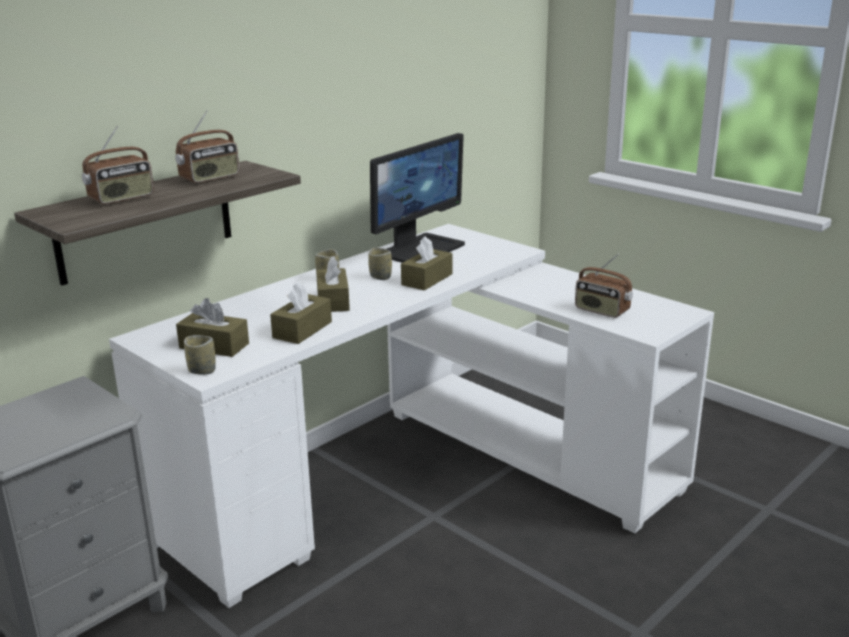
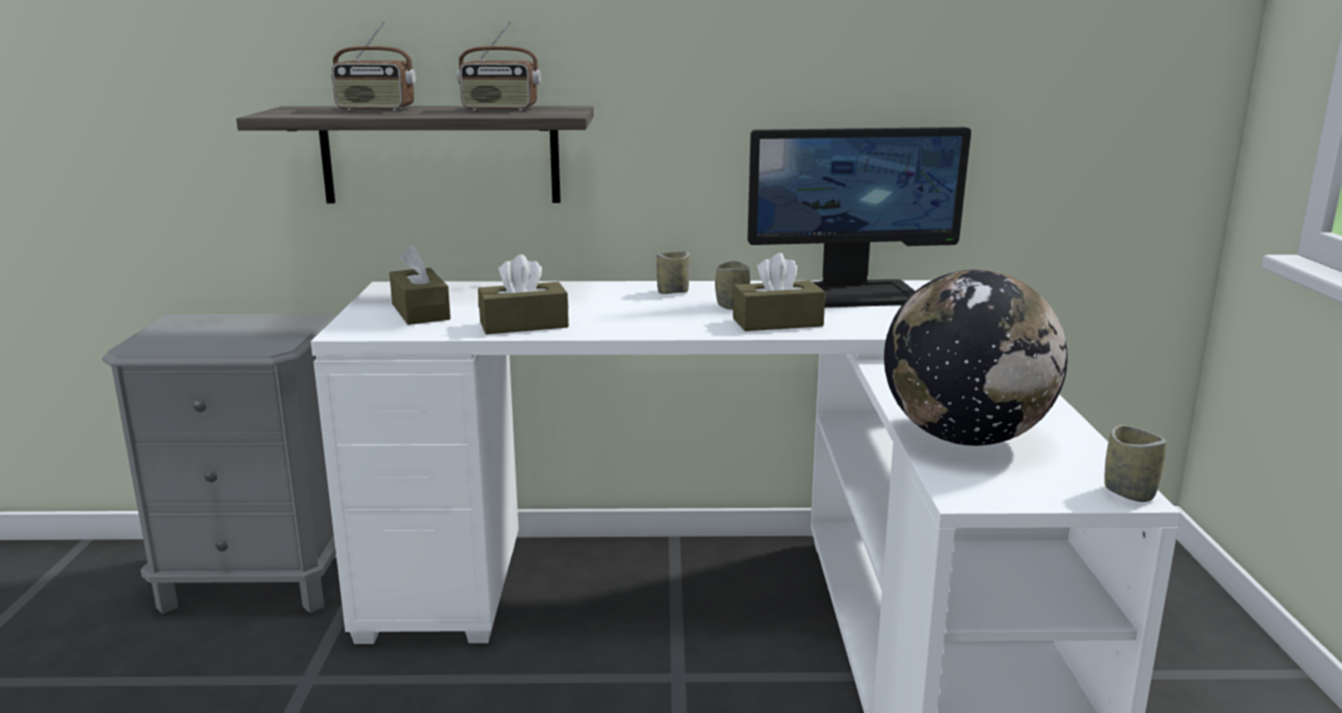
camera: 45 degrees right, 5 degrees down
cup [184,335,216,375] -> cup moved to [1104,425,1166,502]
brown tissue box [316,256,350,312] -> none
radio [575,254,633,318] -> globe [884,270,1068,446]

